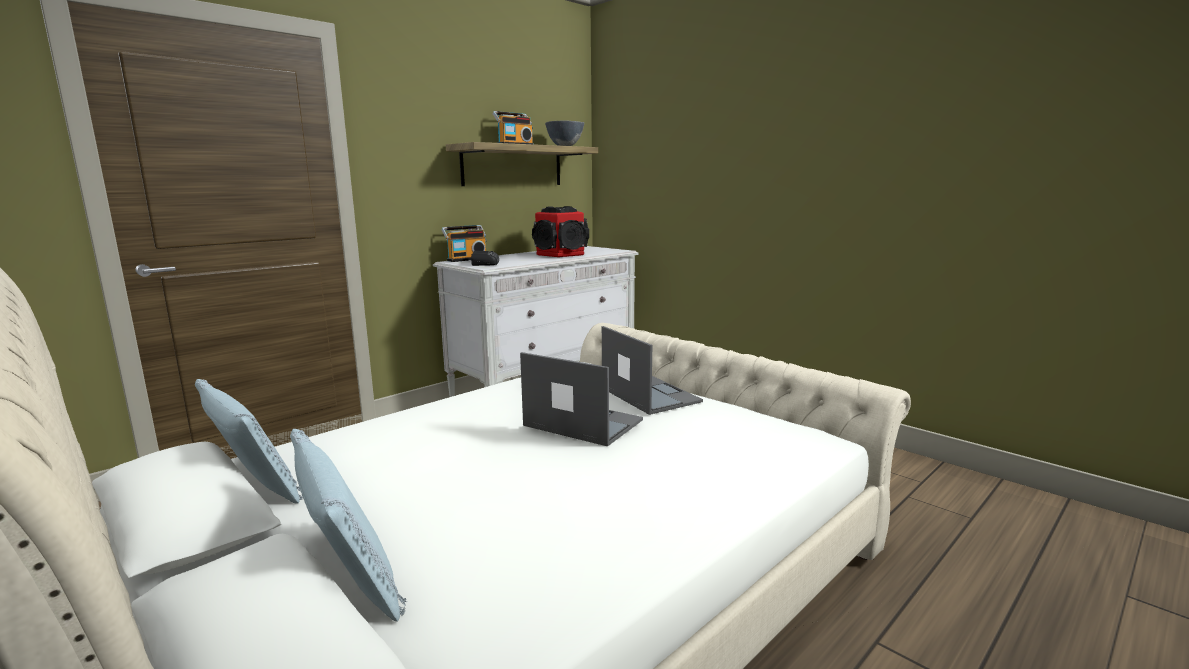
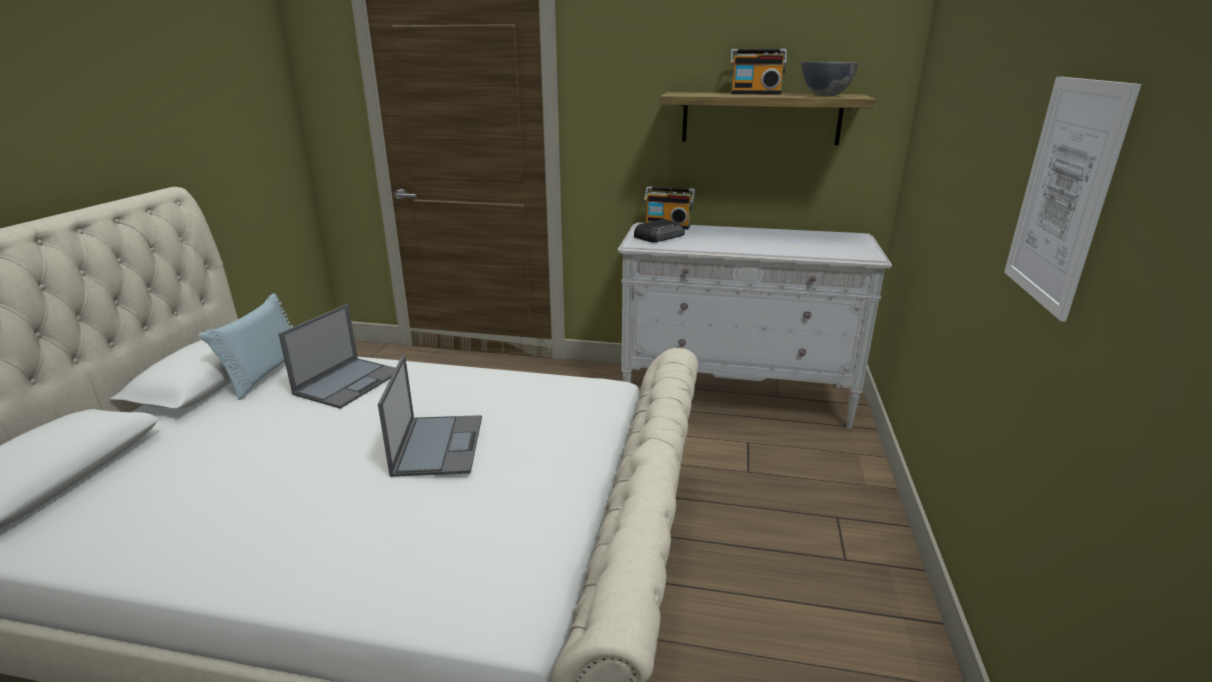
camera: 55 degrees right, 10 degrees up
blue pillow [290,429,407,622] -> none
speaker [532,206,589,257] -> none
laptop [602,326,703,415] -> laptop moved to [278,304,396,409]
none -> picture [1004,77,1141,322]

